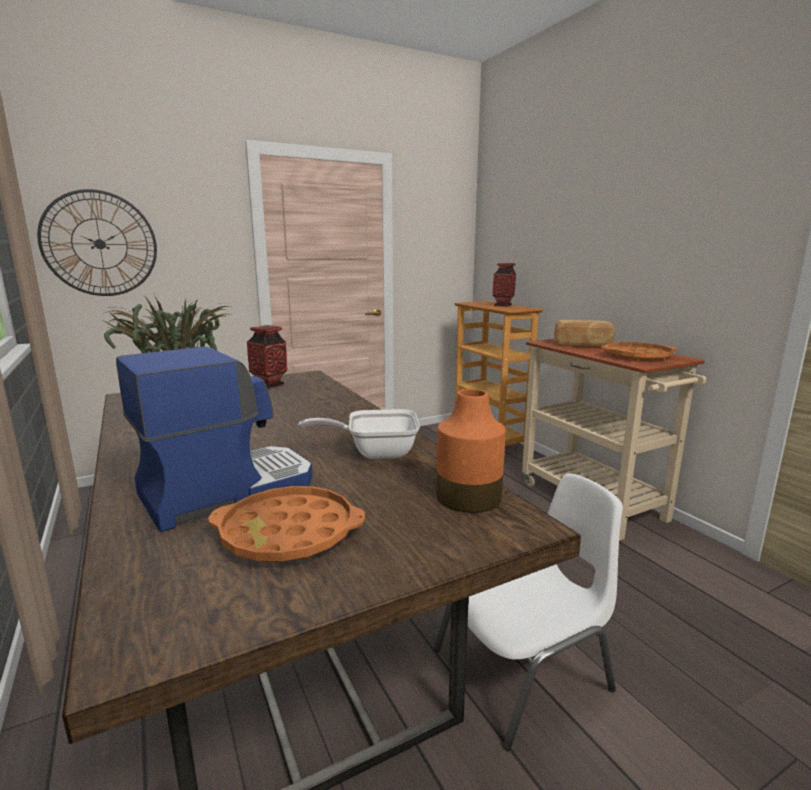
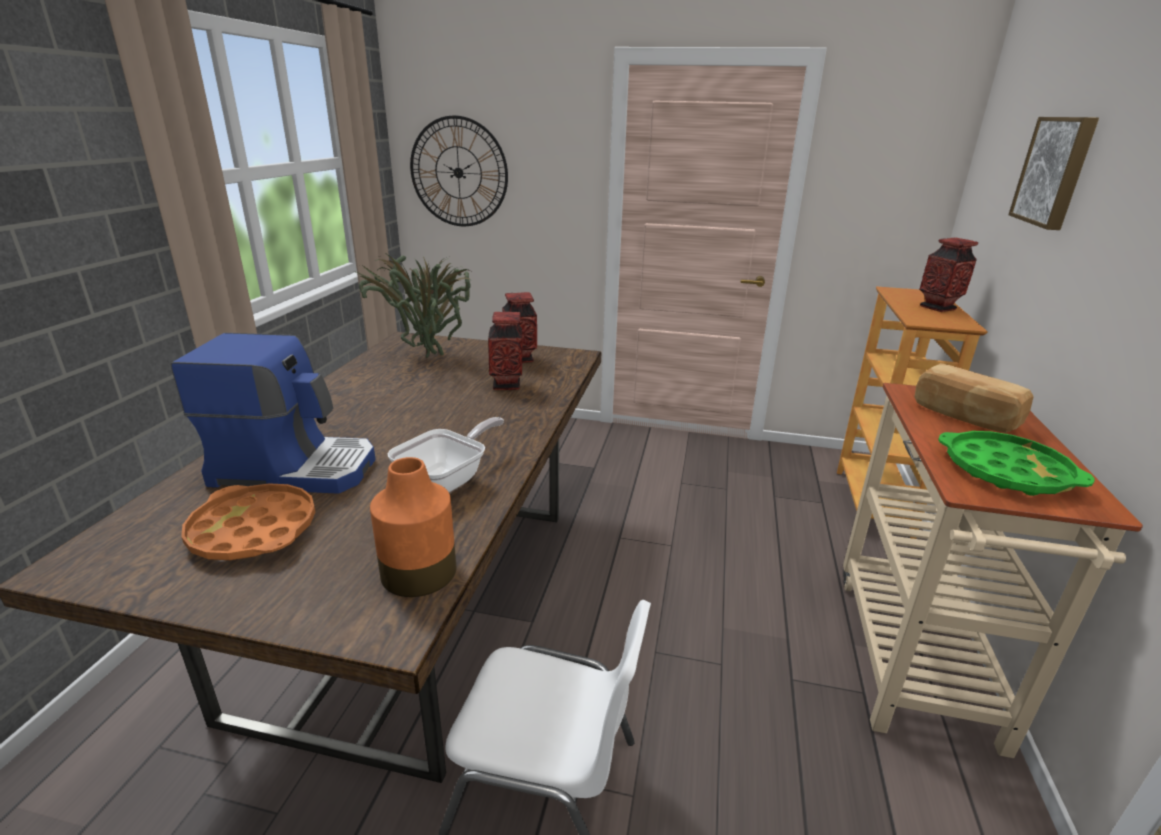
camera: 40 degrees right, 10 degrees up
frying pan [298,409,420,459] -> frying pan turned 90 degrees clockwise [388,417,504,492]
orange tray [601,342,677,362] -> green tray [938,431,1095,496]
none -> vase [488,312,523,390]
none -> picture [1008,117,1099,230]

